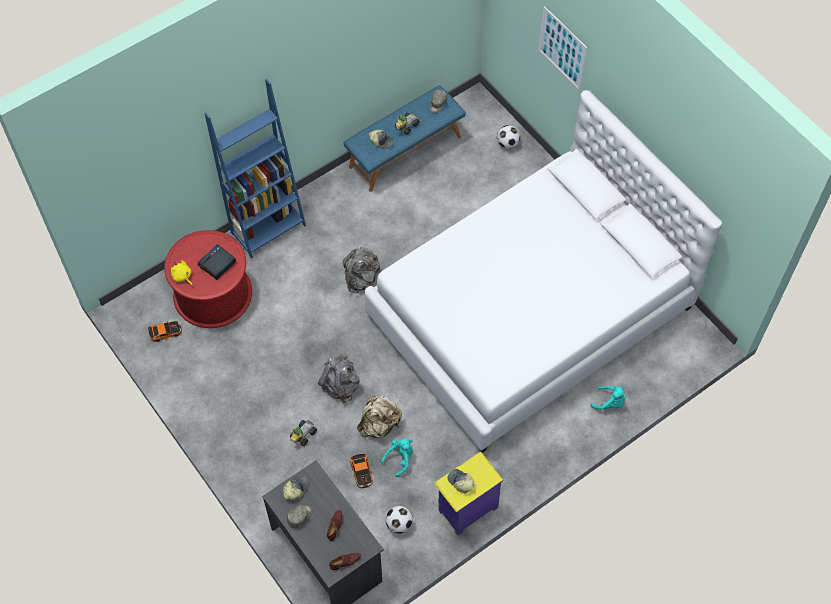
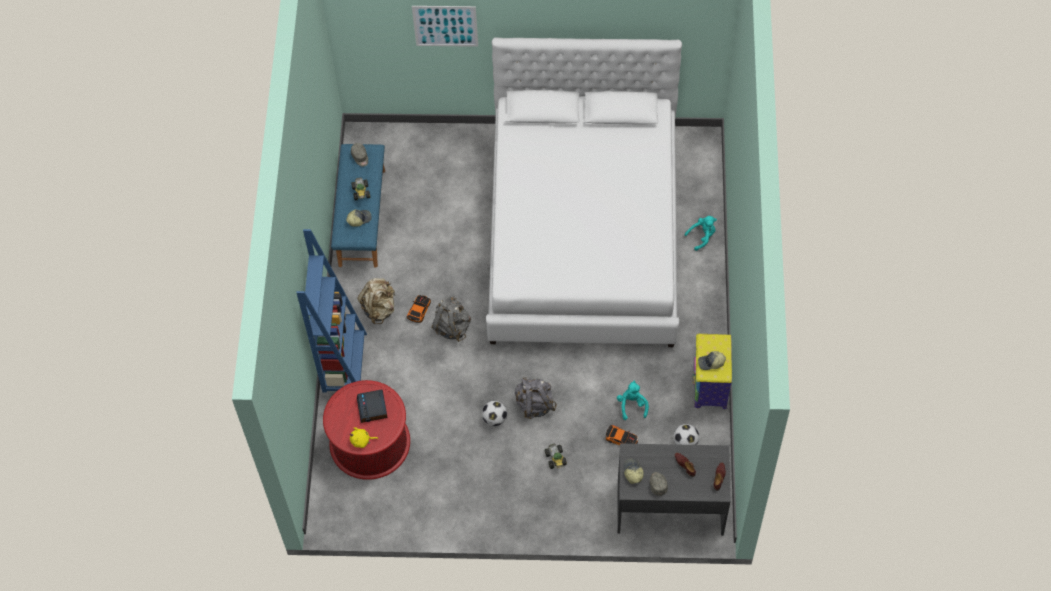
camera: 50 degrees left, 0 degrees up
toy car [148,321,182,342] -> toy car moved to [407,295,431,323]
beige backpack [357,395,402,438] -> beige backpack moved to [357,278,395,324]
football [497,125,520,149] -> football moved to [482,401,507,426]

